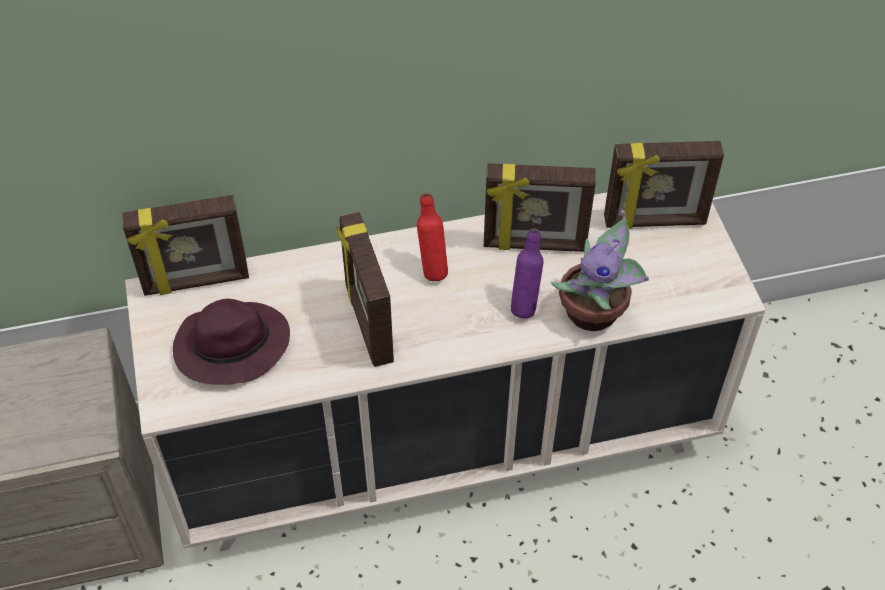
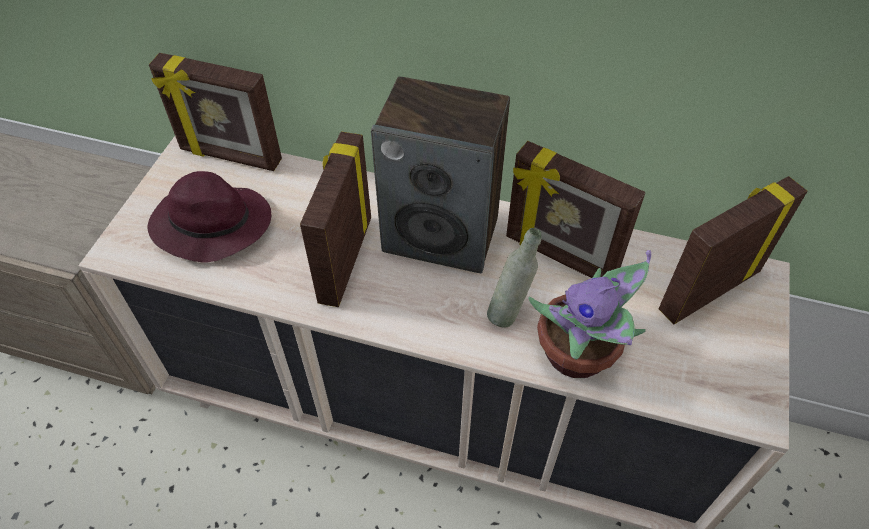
camera: 30 degrees right, 0 degrees up
red bottle [417,193,448,281] -> speaker [371,77,510,273]
purple bottle [511,229,544,318] -> grey bottle [487,228,542,327]
picture frame [604,141,724,229] -> picture frame turned 120 degrees clockwise [659,176,807,324]

